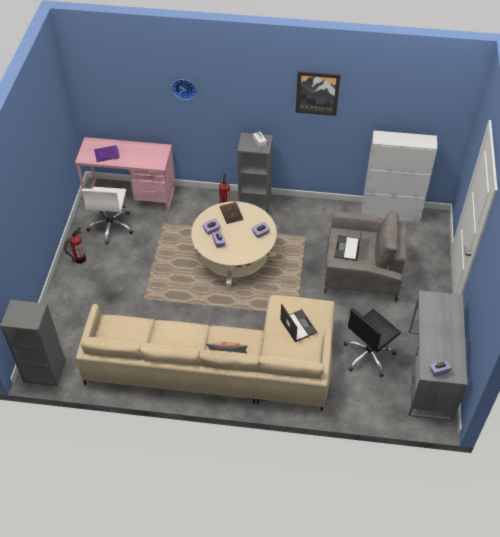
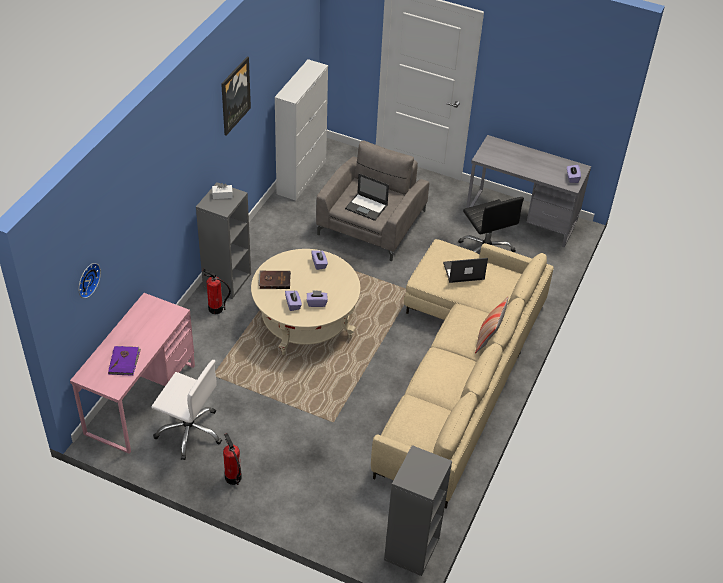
camera: 75 degrees left, 5 degrees down
wall clock [172,79,197,100] -> wall clock moved to [79,263,101,298]

